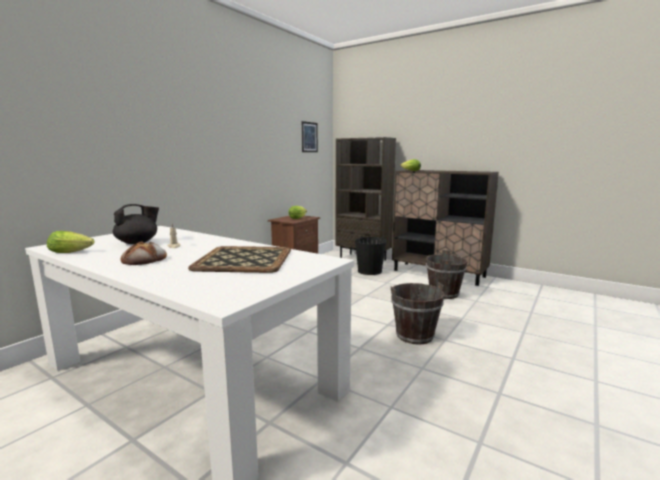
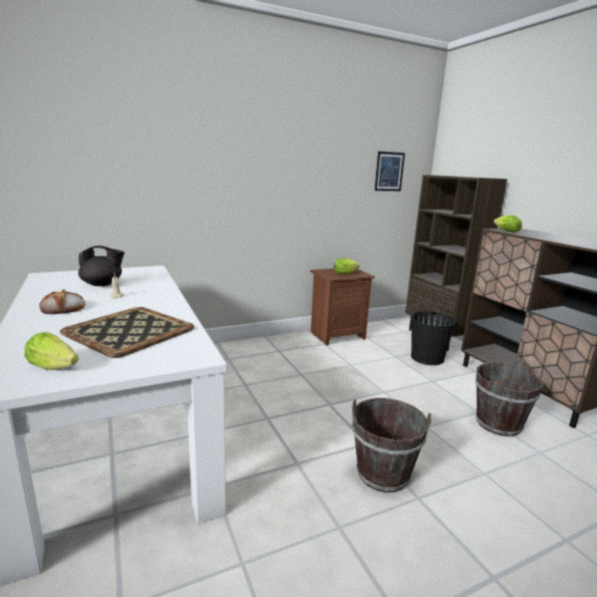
camera: 30 degrees right, 5 degrees up
lettuce [47,231,94,253] -> lettuce moved to [24,332,79,370]

